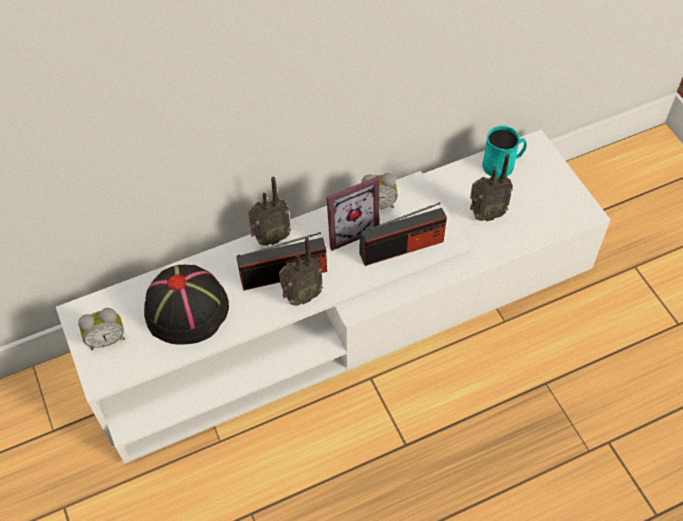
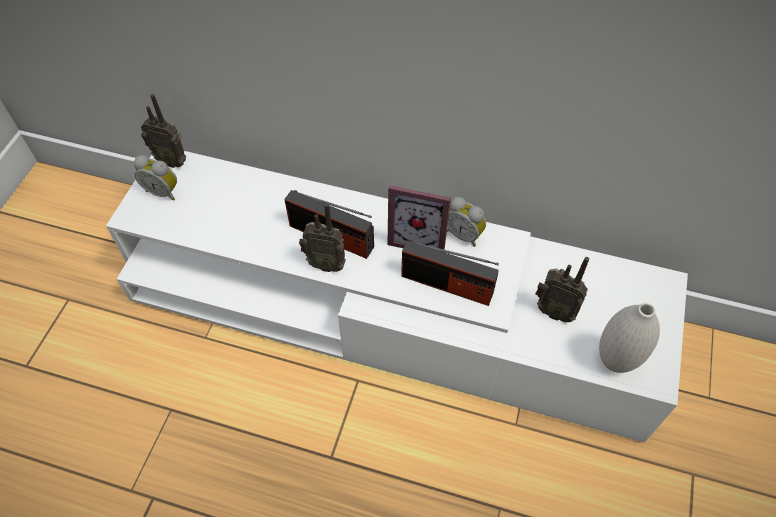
camera: 40 degrees right, 0 degrees up
black hat [144,265,229,345] -> none
radio [248,177,291,246] -> radio moved to [141,94,186,168]
turquoise mug [482,126,527,178] -> none
none -> white vase [599,303,660,373]

